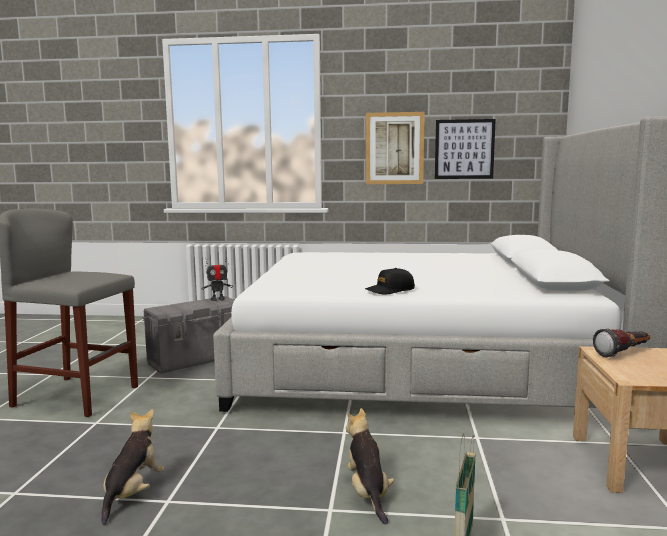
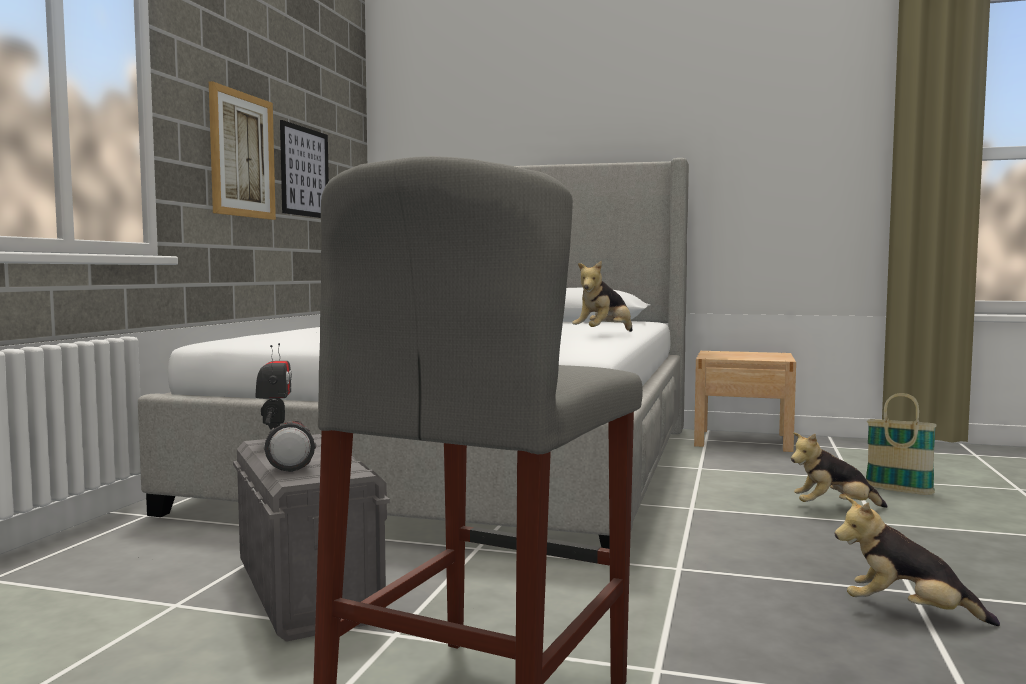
camera: 80 degrees left, 5 degrees down
black cap [365,268,415,295] -> plush toy [572,261,632,332]
flashlight [593,328,650,357] -> flashlight moved to [264,421,316,472]

